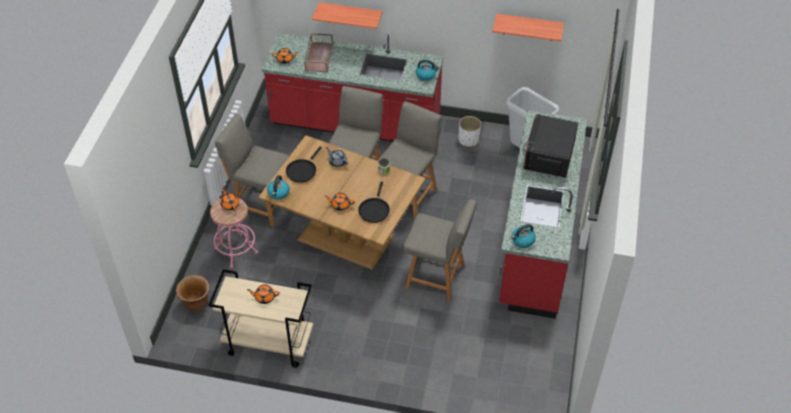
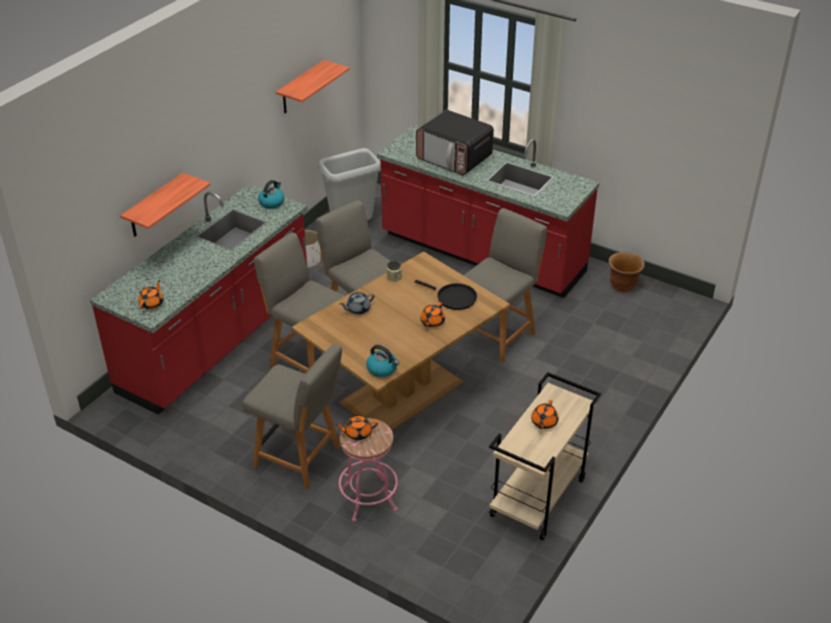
camera: 70 degrees left, 10 degrees down
brown planter [176,275,209,311] -> brown planter moved to [609,252,645,292]
grey chair [215,114,289,227] -> grey chair turned 105 degrees counterclockwise [243,344,342,489]
black frying pan [286,147,322,183] -> none
brown tray [304,33,333,72] -> none
kettle [511,224,536,248] -> none

